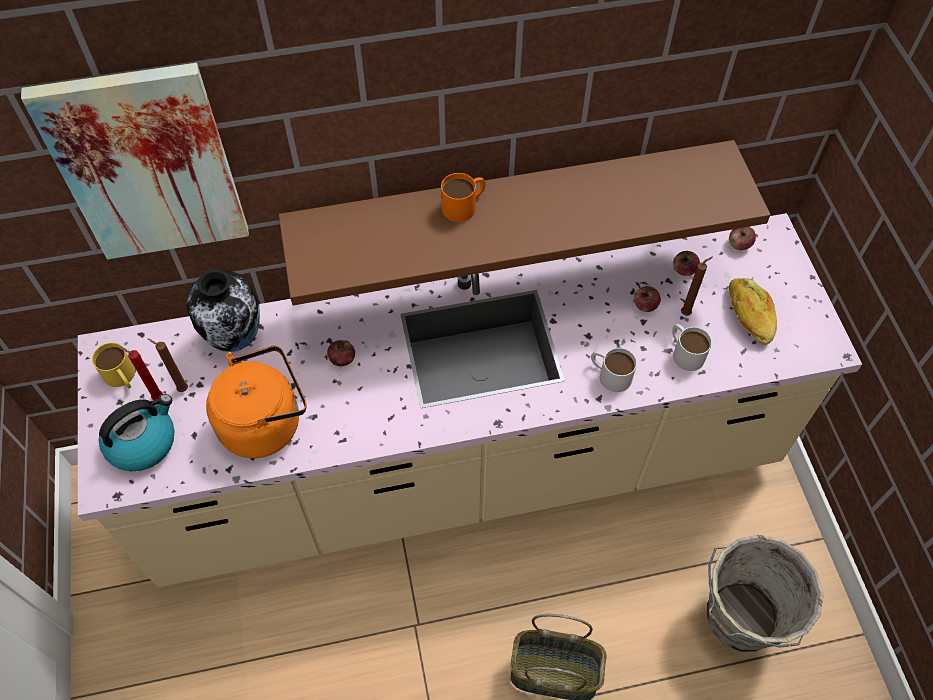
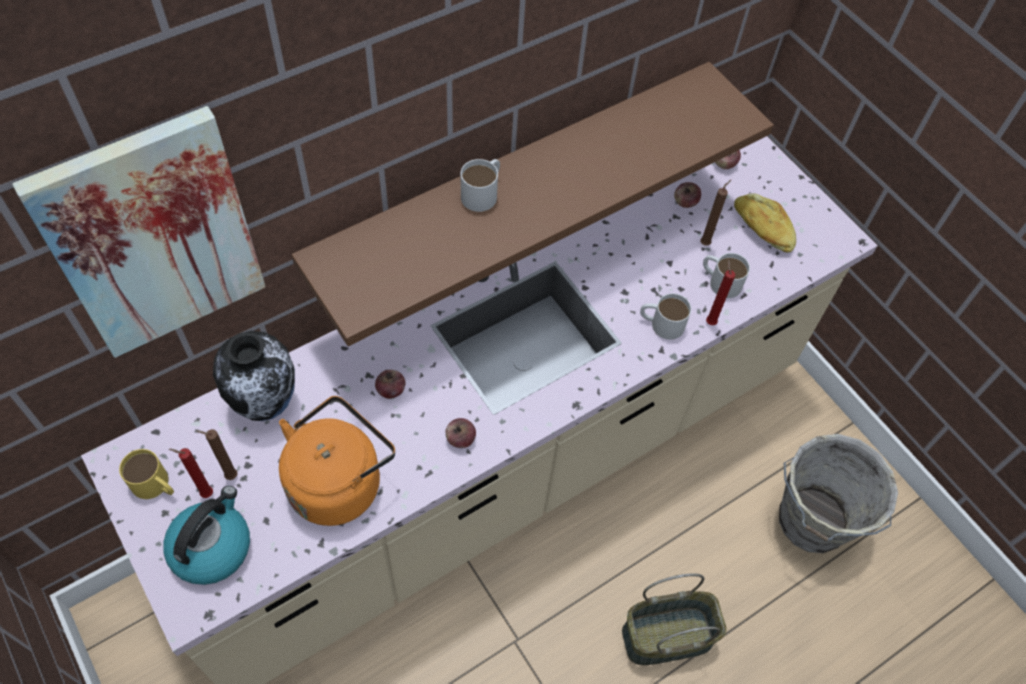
camera: 25 degrees left, 0 degrees up
orange mug [441,173,486,222] -> white mug [461,159,500,212]
apple [634,286,661,312] -> apple moved to [446,418,476,448]
none -> red candle [706,260,735,325]

